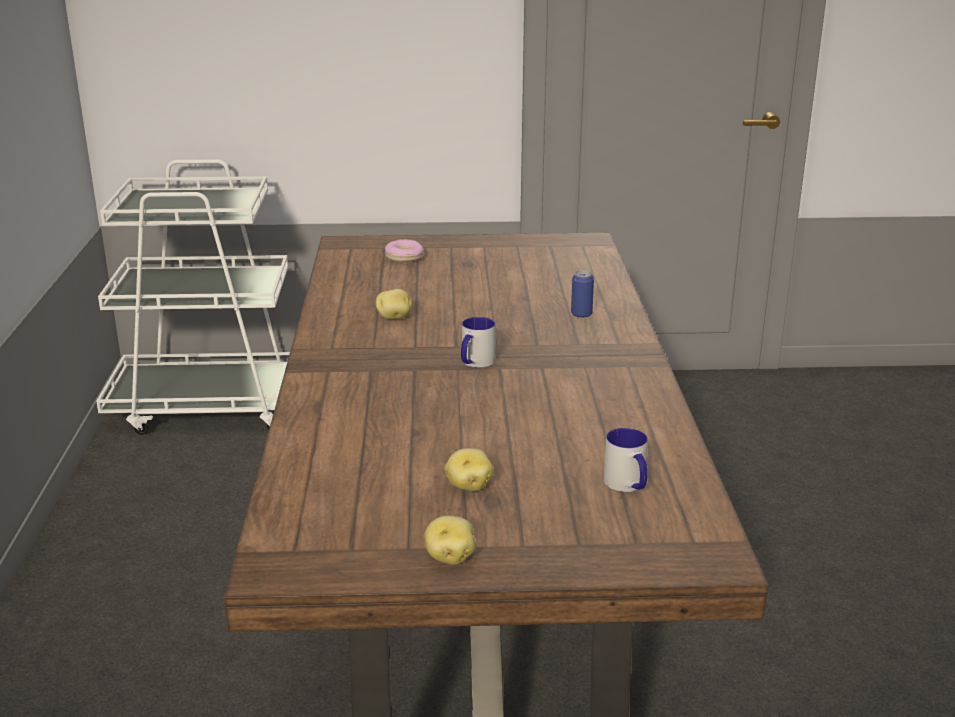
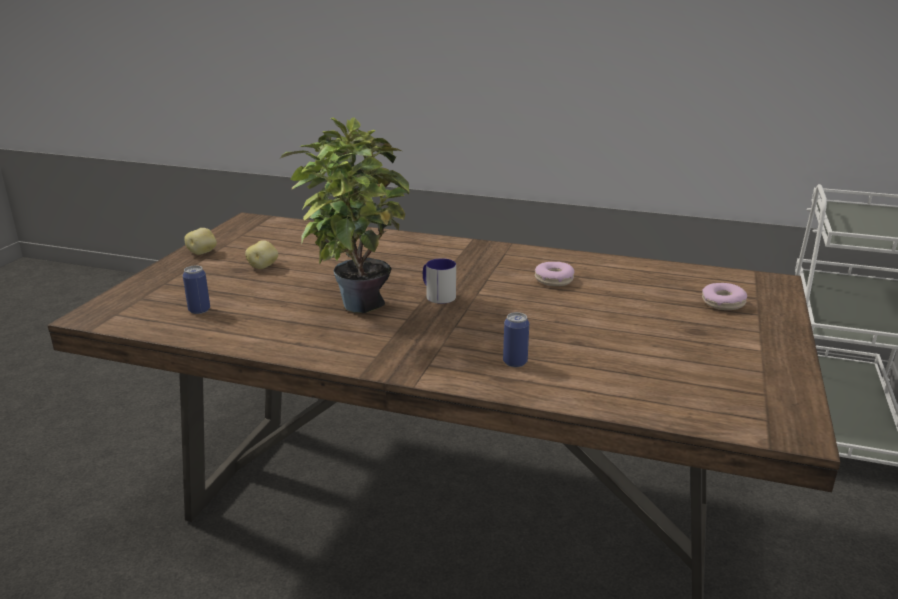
camera: 110 degrees right, 0 degrees up
potato [376,289,412,319] -> donut [535,262,574,286]
mug [604,428,648,492] -> can [183,265,210,314]
none -> potted plant [280,117,410,313]

